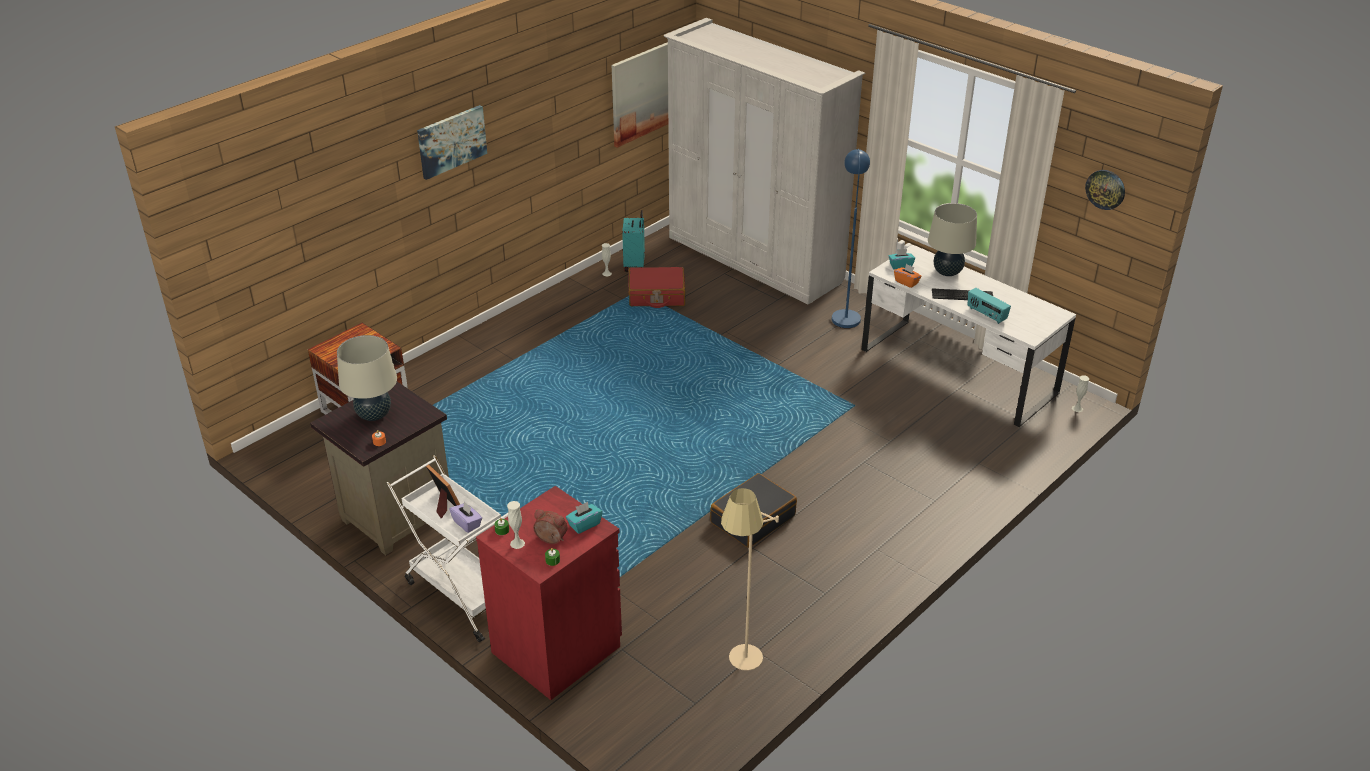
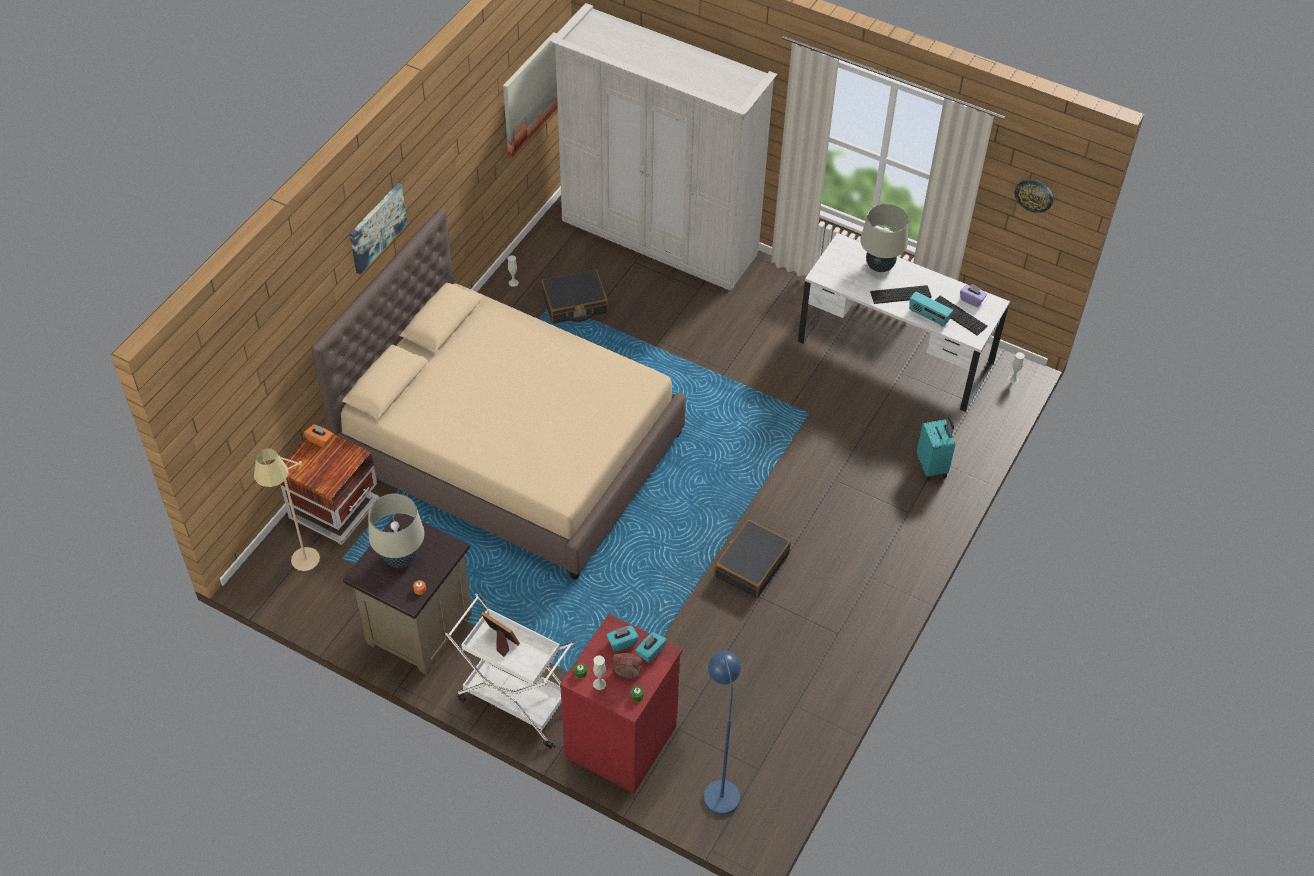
camera: 15 degrees left, 15 degrees up
purple tissue box [449,501,482,533] -> purple tissue box moved to [960,284,987,307]
turquoise suitcase [622,210,645,272] -> turquoise suitcase moved to [917,417,955,480]
red suitcase [628,267,685,308] -> black suitcase [541,269,608,324]
beige floor lamp [721,488,779,671] -> beige floor lamp moved to [254,448,320,571]
blue floor lamp [832,149,870,328] -> blue floor lamp moved to [704,651,741,815]
turquoise tissue box [889,249,915,269] -> turquoise tissue box moved to [606,626,639,652]
orange tissue box [894,264,921,288] -> orange tissue box moved to [304,424,334,448]
none -> beige bed [311,208,685,580]
none -> keyboard [934,296,988,336]

